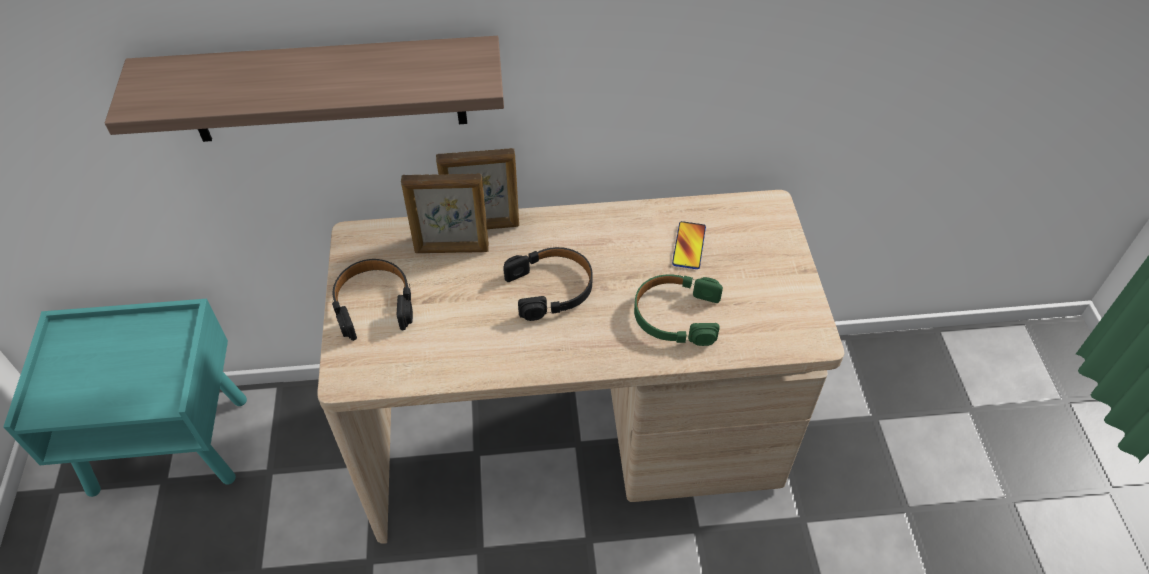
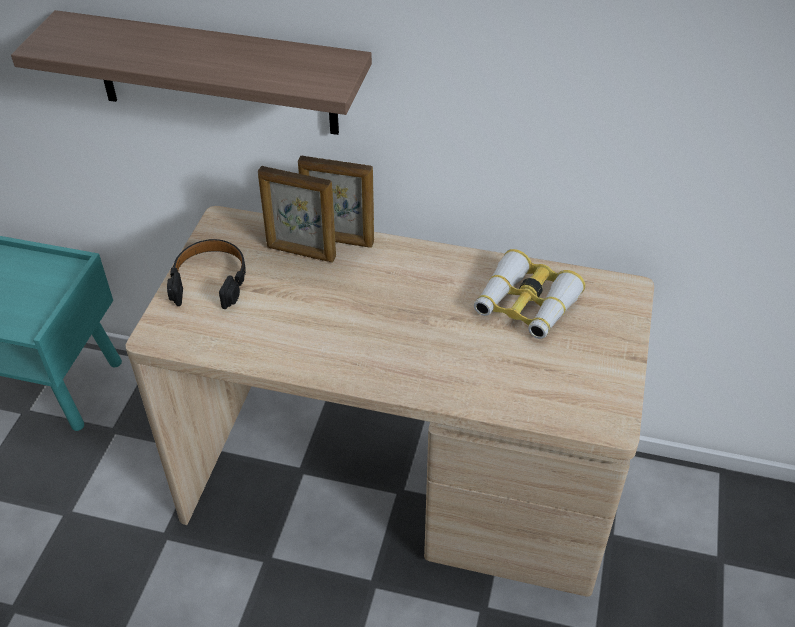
camera: 20 degrees right, 5 degrees down
black headphones [503,247,593,321] -> none
green headphones [634,274,723,346] -> none
phone [672,221,706,269] -> binoculars [474,249,585,339]

